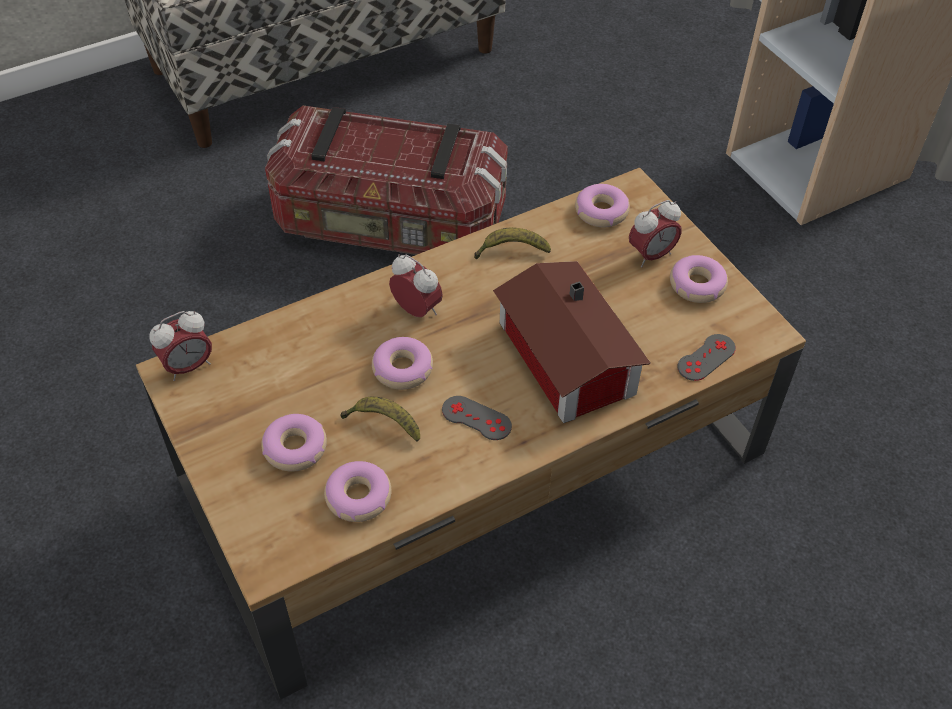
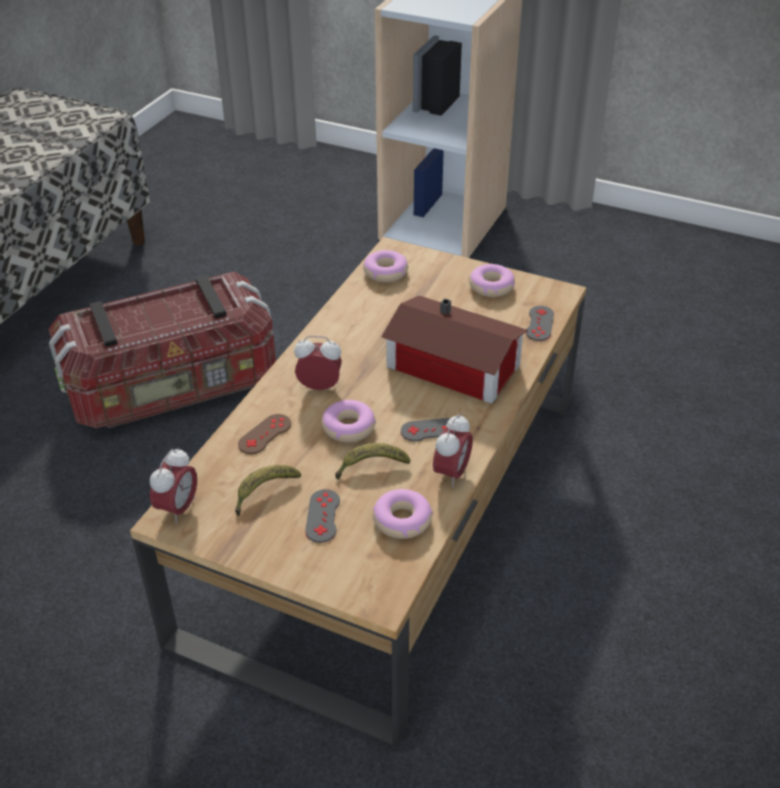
camera: 35 degrees left, 10 degrees down
donut [261,414,327,472] -> grey game controller [305,489,340,543]
banana [474,227,551,259] -> banana moved to [235,465,301,516]
alarm clock [629,200,682,267] -> alarm clock moved to [433,413,473,488]
none -> brown game controller [238,414,291,454]

